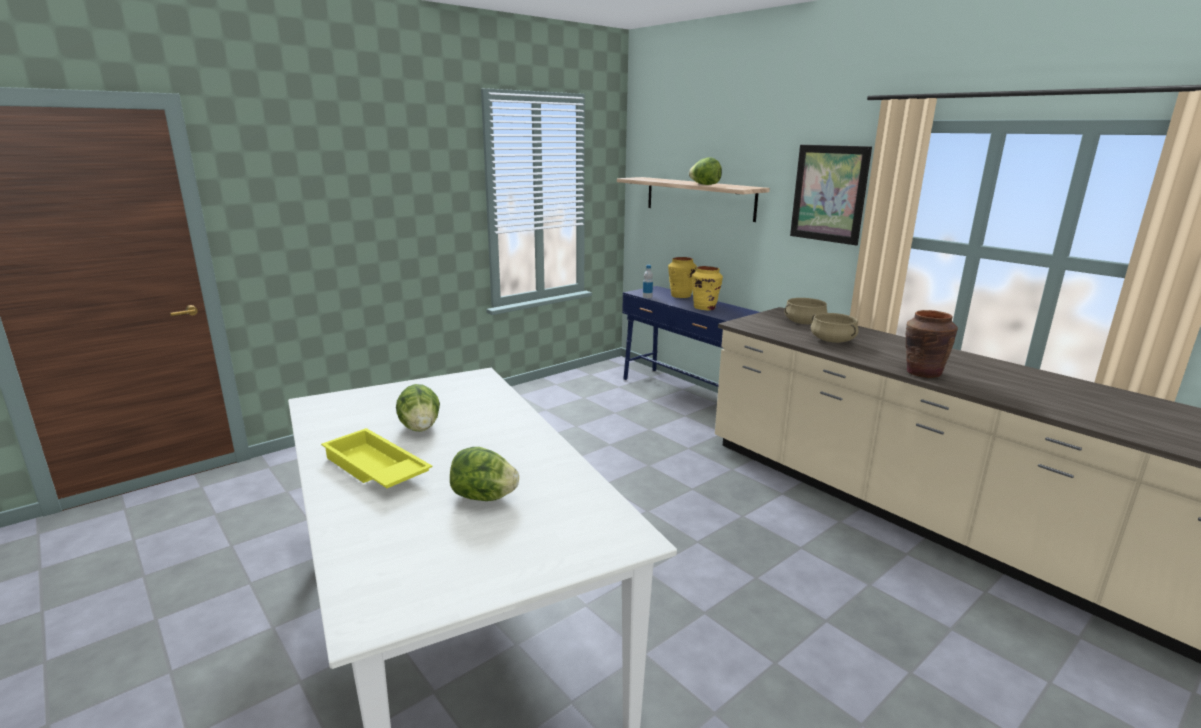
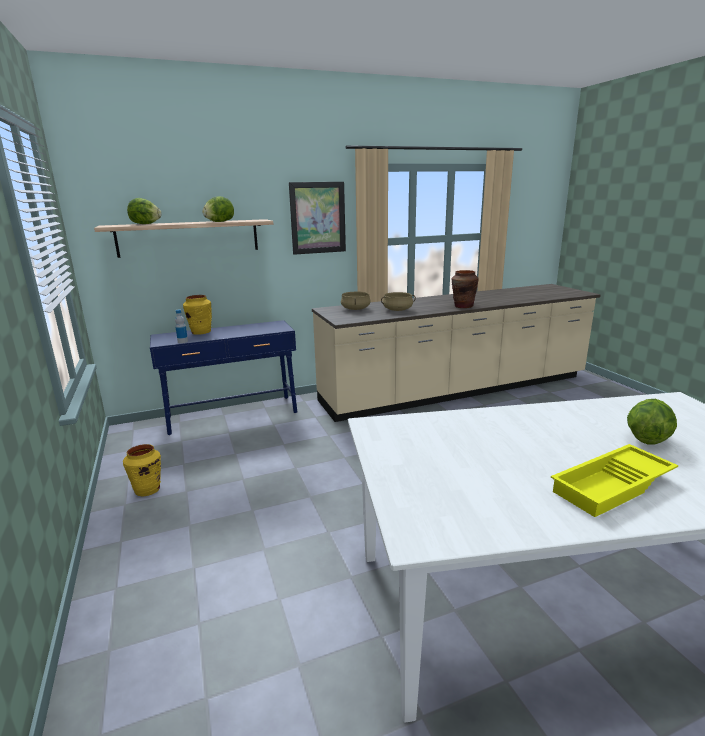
camera: 70 degrees left, 0 degrees up
lettuce [396,384,440,432] -> lettuce moved to [127,198,162,224]
yellow vase [692,266,723,310] -> yellow vase moved to [123,444,161,496]

